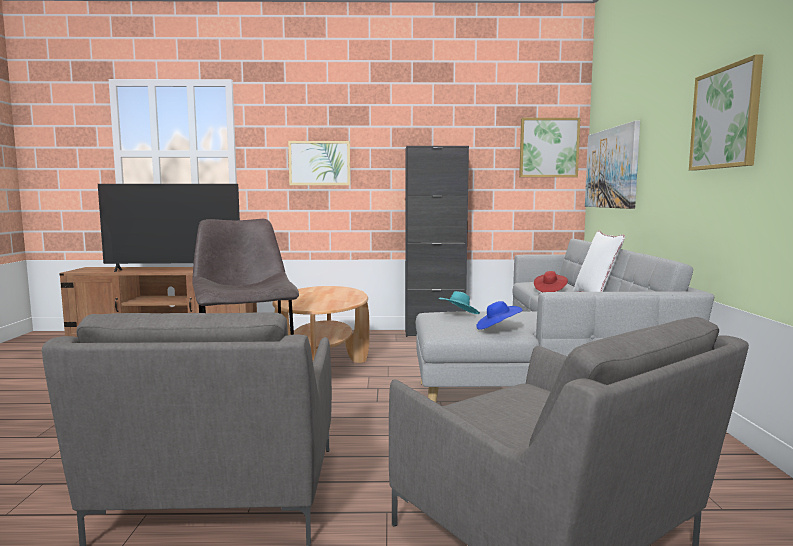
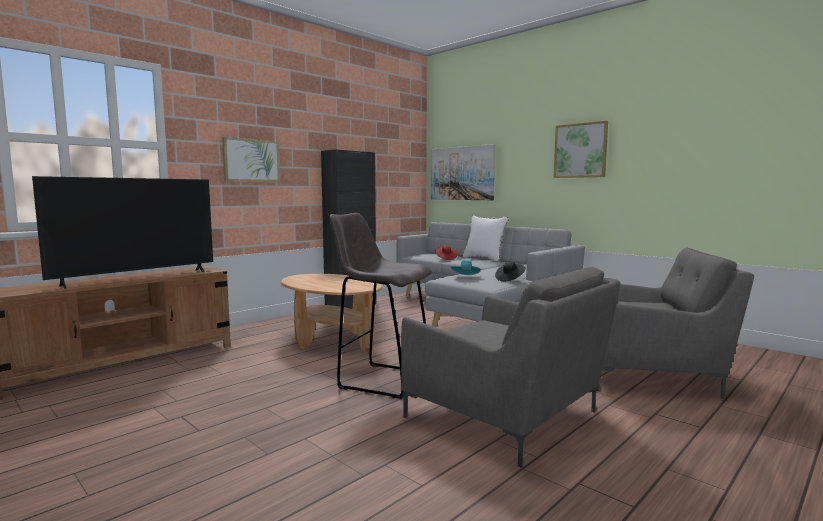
camera: 45 degrees left, 0 degrees up
blue hat [476,301,522,330] -> black hat [495,261,526,281]
picture [519,118,580,177] -> none

